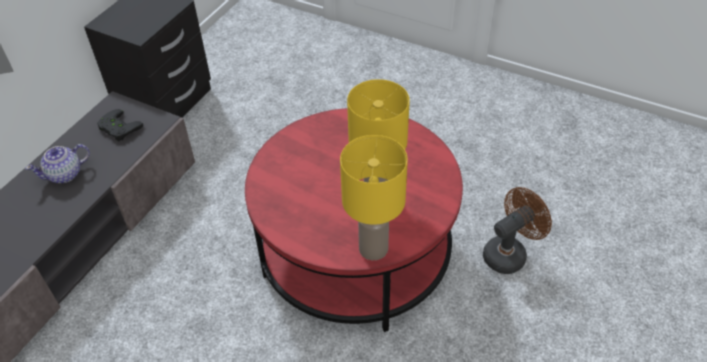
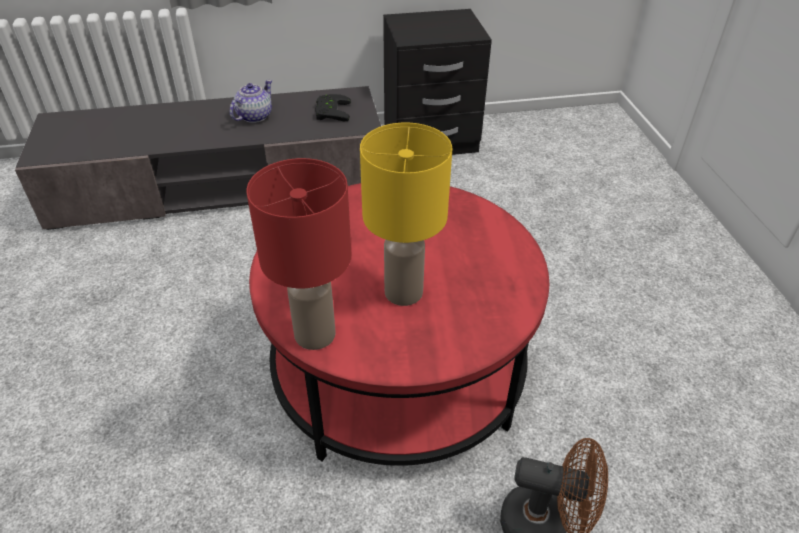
camera: 50 degrees right, 5 degrees down
teapot [25,144,90,183] -> teapot turned 105 degrees clockwise [230,80,272,123]
yellow table lamp [340,135,408,260] -> red table lamp [247,158,351,350]

